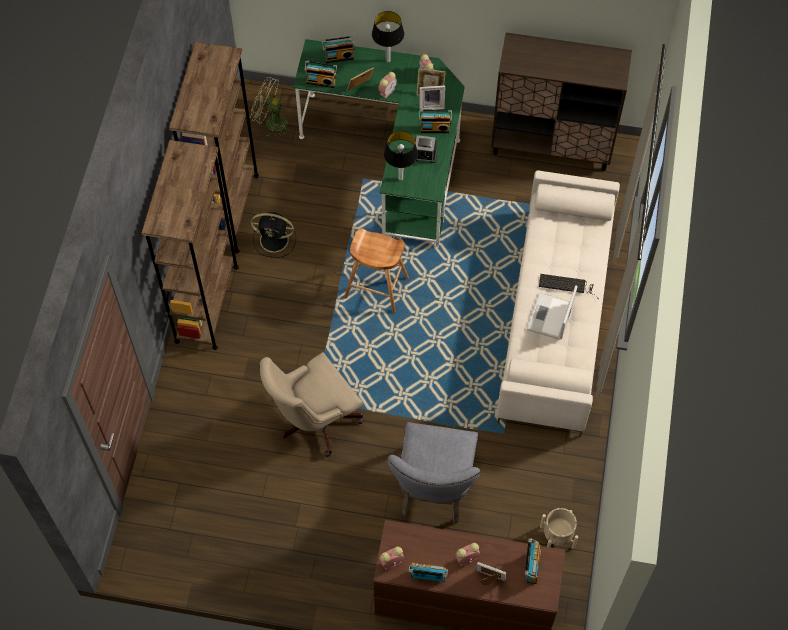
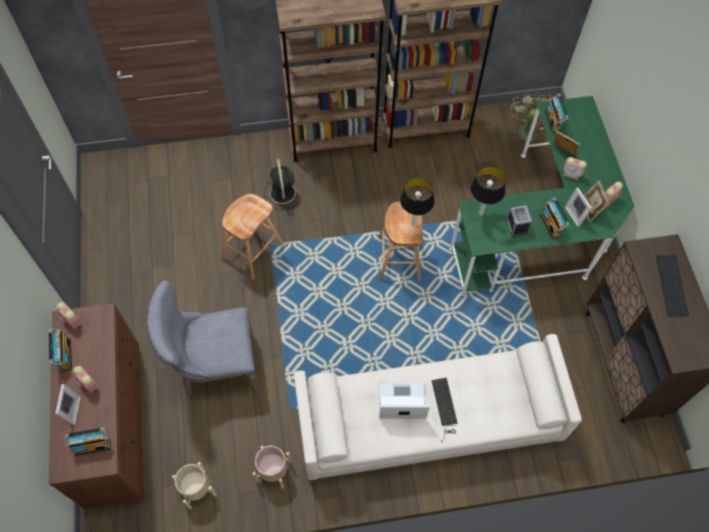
camera: 70 degrees right, 0 degrees up
black fan [251,212,296,258] -> black fan moved to [264,159,303,210]
beige office chair [260,352,363,457] -> brown stool [221,194,284,279]
radio [322,36,355,63] -> none
table lamp [372,11,404,62] -> table lamp moved to [400,178,435,226]
none -> beige planter [252,445,291,489]
none -> keyboard [656,255,689,316]

